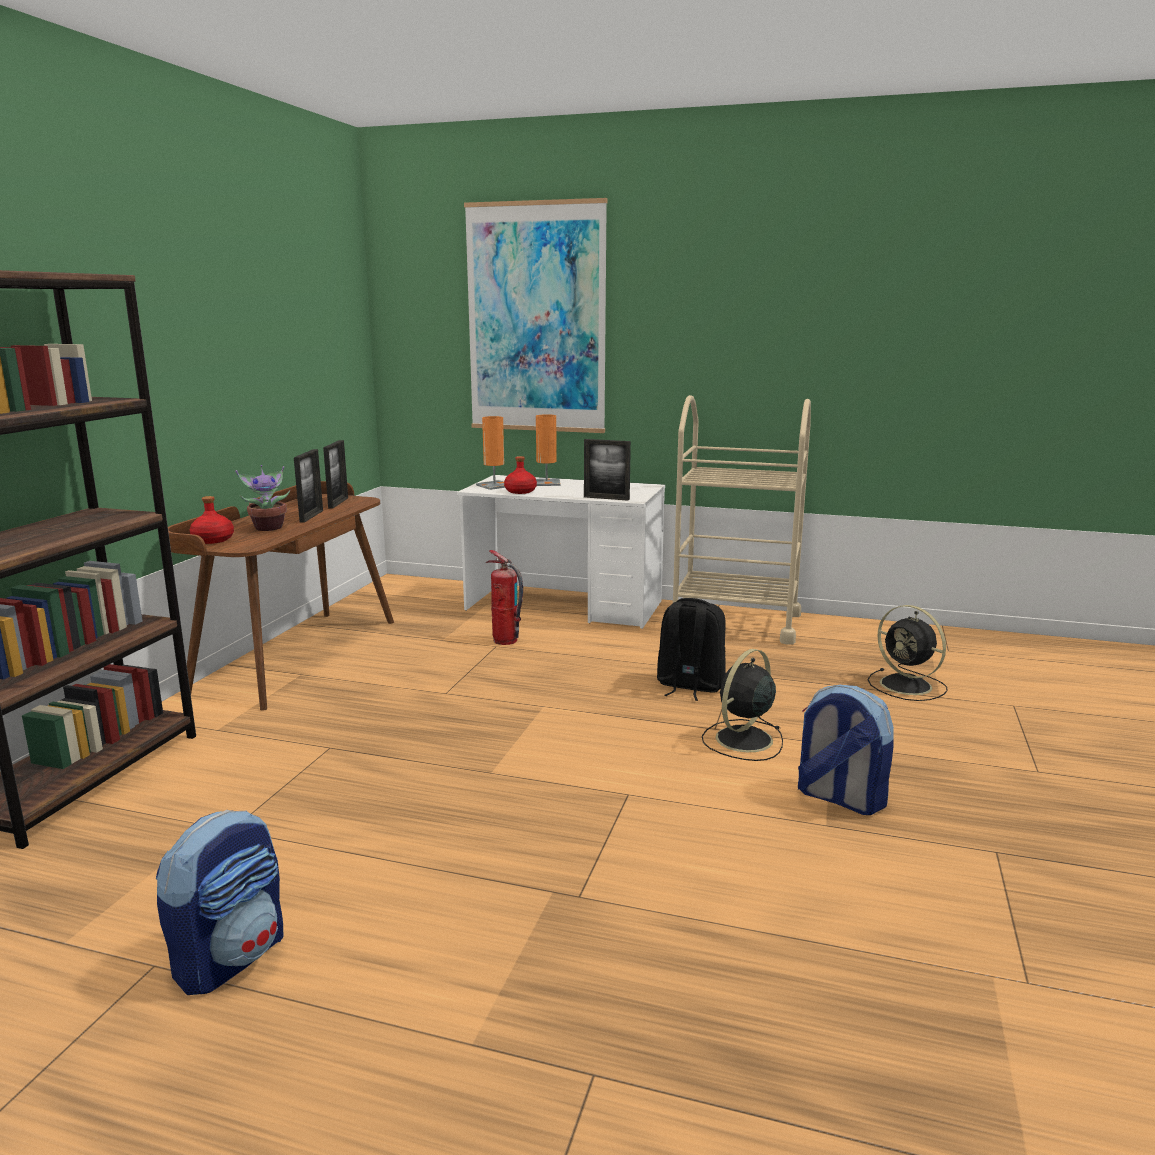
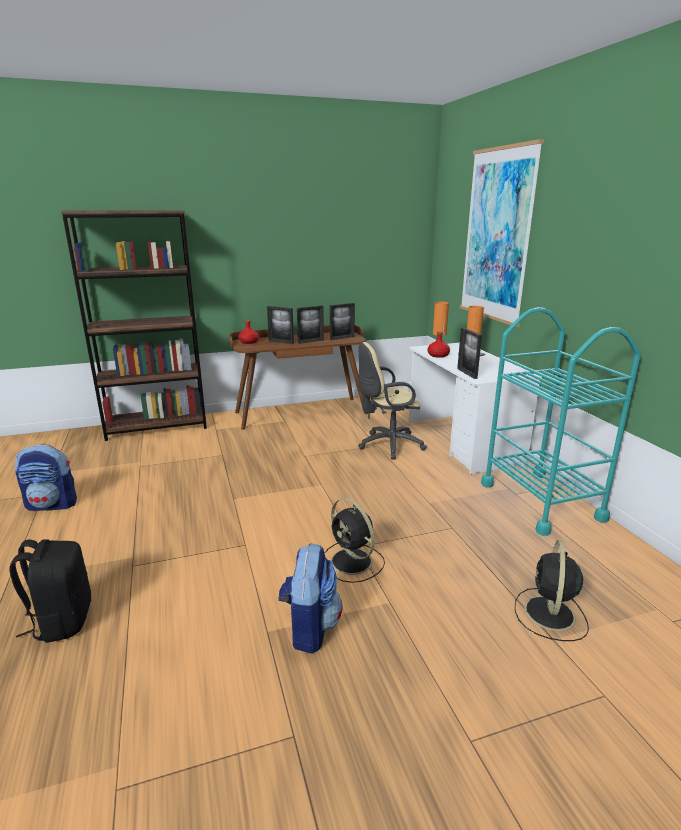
camera: 55 degrees right, 5 degrees up
potted plant [235,465,290,531] -> picture frame [267,306,294,344]
fire extinguisher [485,550,523,645] -> beige office chair [358,342,427,459]
black backpack [657,598,726,701] -> black backpack moved to [9,539,91,643]
beige cart [673,395,811,644] -> turquoise cart [481,307,641,536]
black fan [702,649,783,761] -> black fan turned 135 degrees counterclockwise [324,498,385,583]

